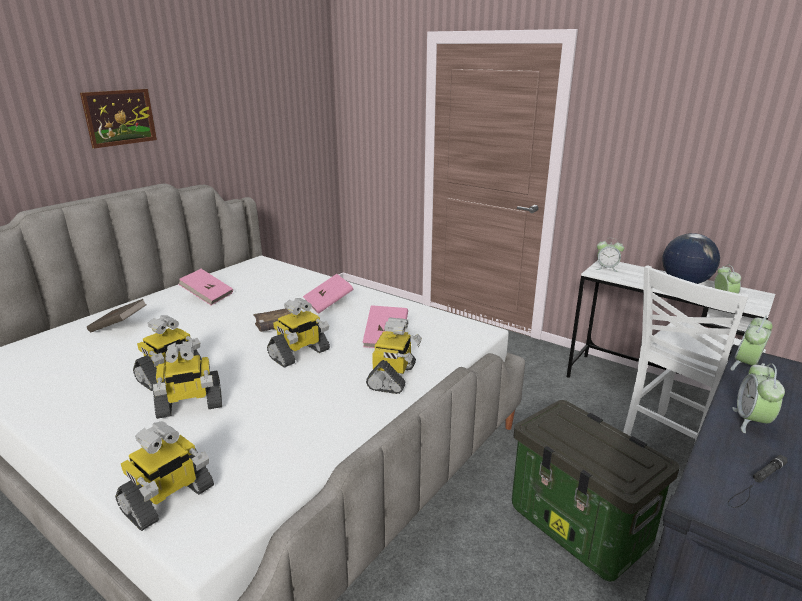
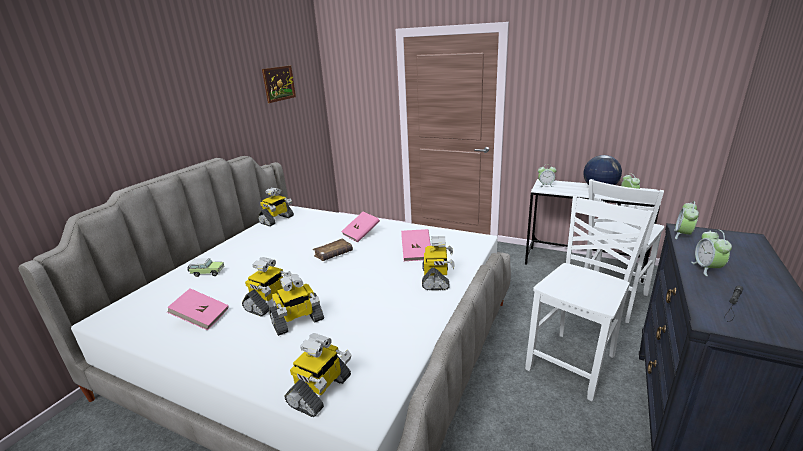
camera: 10 degrees left, 0 degrees up
picture [80,89,157,148] -> picture moved to [262,66,296,103]
brown book [87,299,146,332] -> toy car [187,258,224,277]
pink book [178,269,233,305] -> pink book moved to [167,288,229,330]
toy robot [267,298,330,368] -> toy robot moved to [258,188,294,226]
storage box [512,400,680,582] -> white chair [525,196,654,401]

